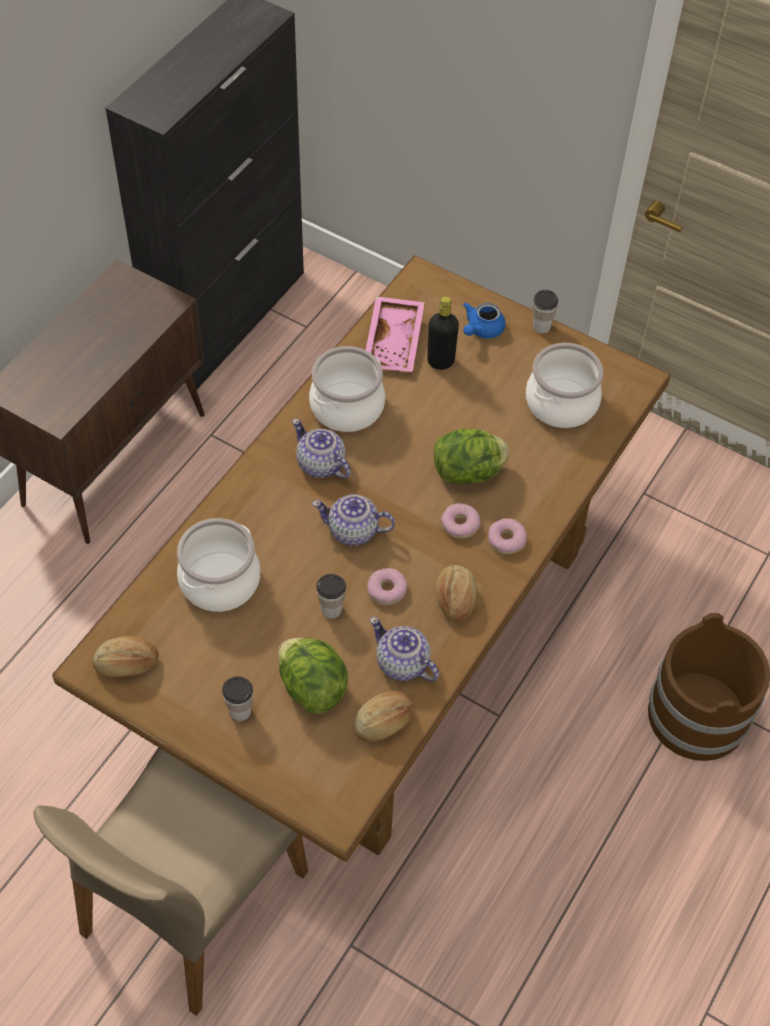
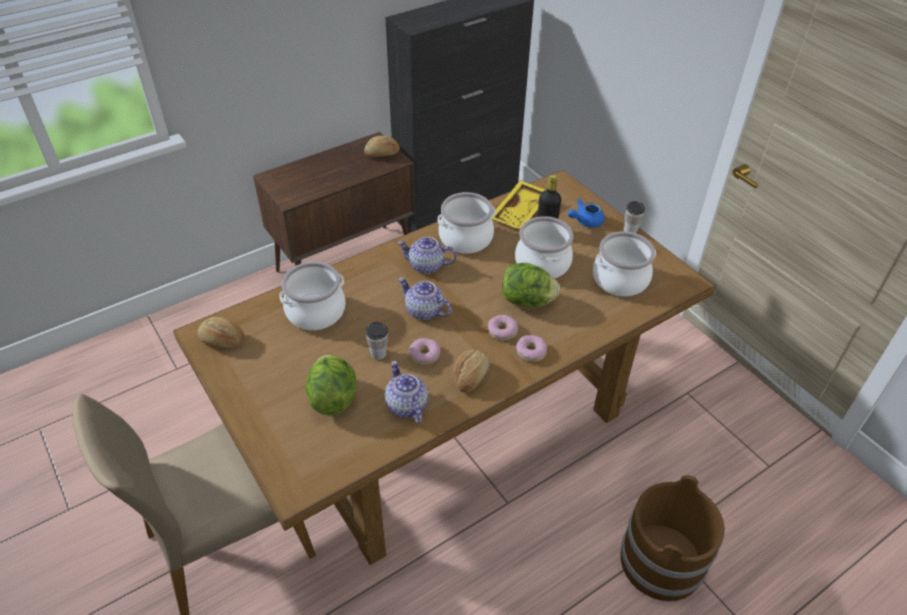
camera: 25 degrees right, 10 degrees down
cup [222,676,253,721] -> none
teapot [292,419,351,479] -> teapot turned 60 degrees counterclockwise [397,237,457,274]
bread [354,691,413,742] -> bread moved to [364,136,400,157]
pink tray [366,296,425,372] -> yellow tray [492,181,545,229]
none -> cooking pot [515,216,573,279]

